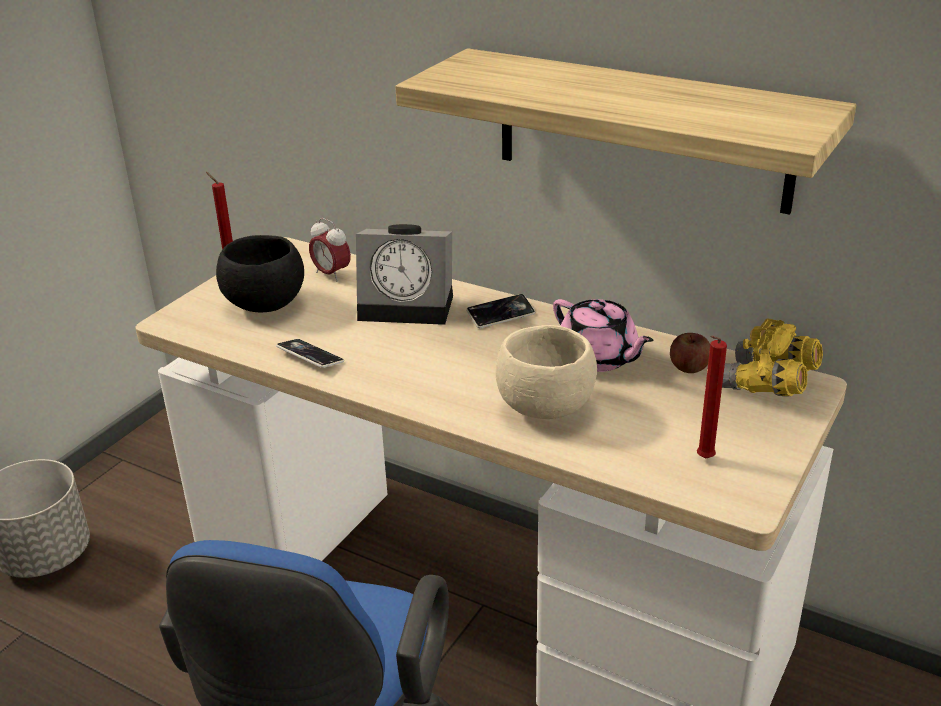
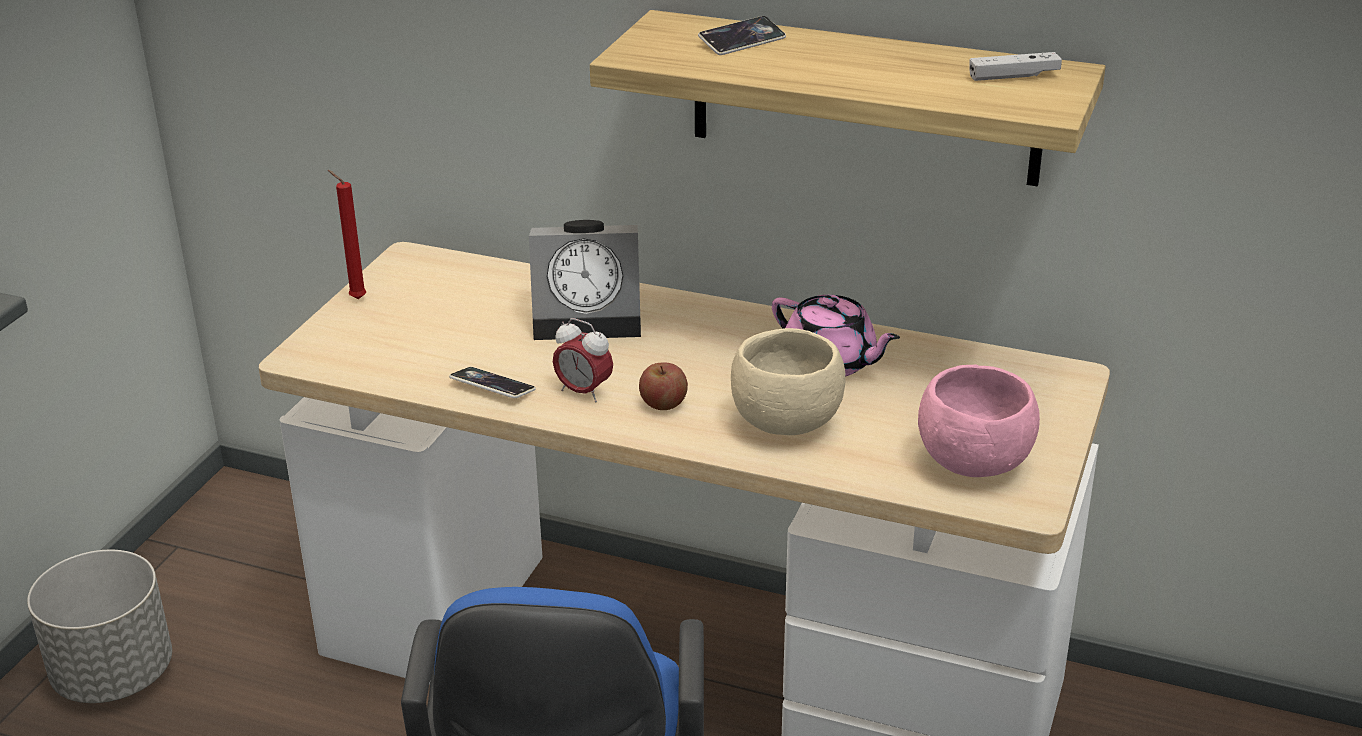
camera: 10 degrees left, 0 degrees up
black bowl [216,235,304,312] -> none
alarm clock [309,218,351,282] -> alarm clock moved to [553,318,613,402]
phone [466,294,535,328] -> phone moved to [698,16,786,55]
apple [670,333,710,373] -> apple moved to [639,362,688,410]
red candle [697,336,727,459] -> pink bowl [918,365,1040,477]
yellow binoculars [722,318,823,396] -> none
none -> white game controller [969,52,1062,81]

